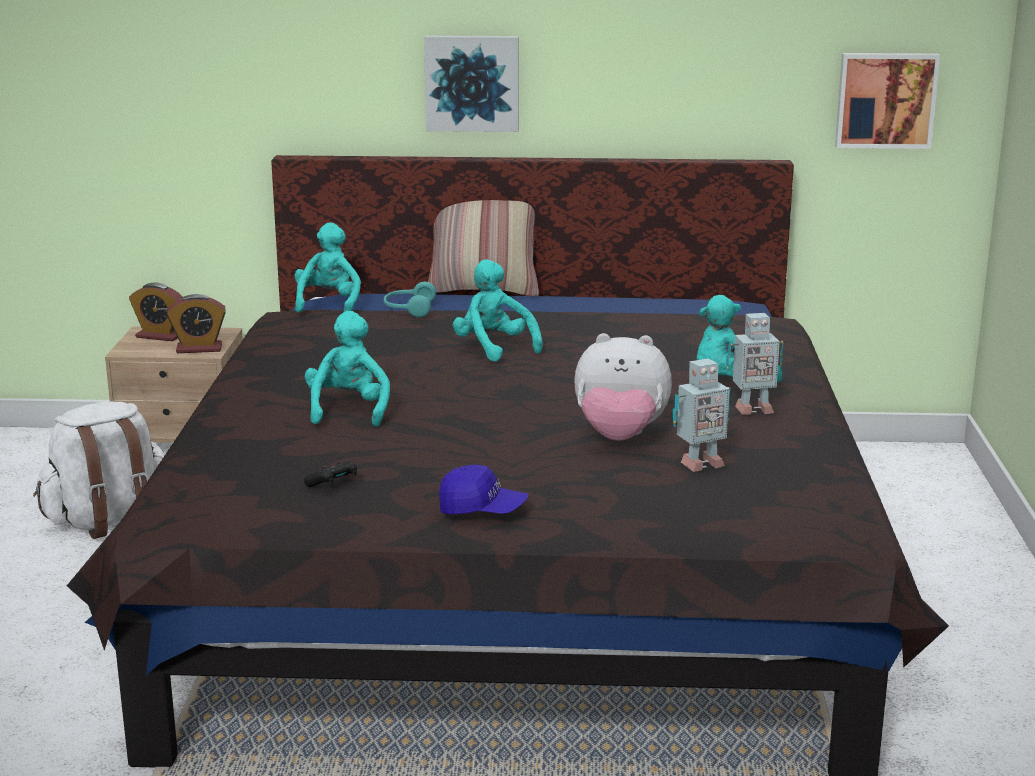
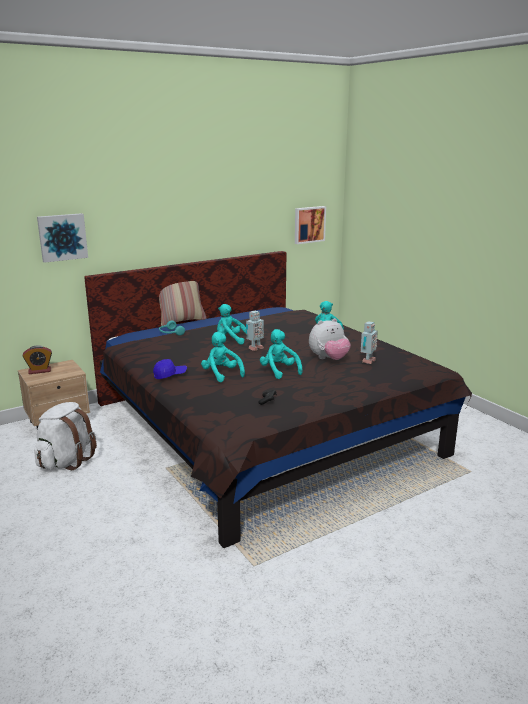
camera: 35 degrees left, 0 degrees up
alarm clock [167,294,226,353] -> none
turquoise plush toy [295,222,361,312] -> turquoise plush toy moved to [260,329,303,379]
picture [424,35,519,132] -> picture moved to [37,213,88,263]
blue cap [439,464,529,514] -> blue cap moved to [153,359,187,379]
toy robot [726,313,784,415] -> toy robot moved to [245,311,264,351]

